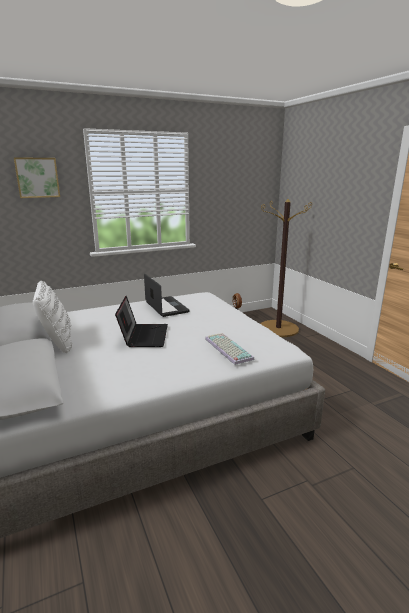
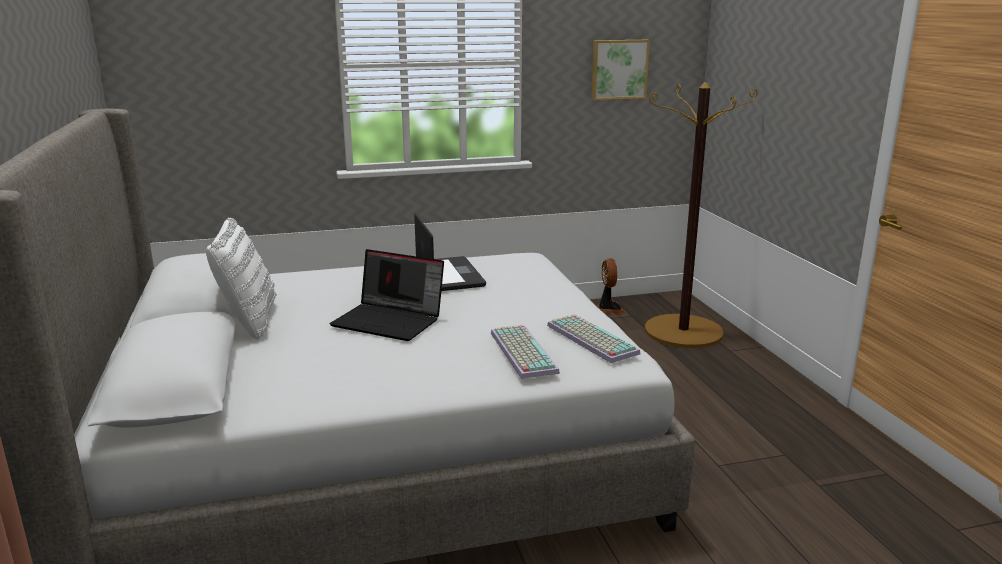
camera: 10 degrees right, 0 degrees up
picture [14,157,60,198] -> picture moved to [591,40,650,100]
laptop [115,296,168,347] -> laptop turned 105 degrees clockwise [330,249,444,341]
none -> keyboard [547,314,640,363]

